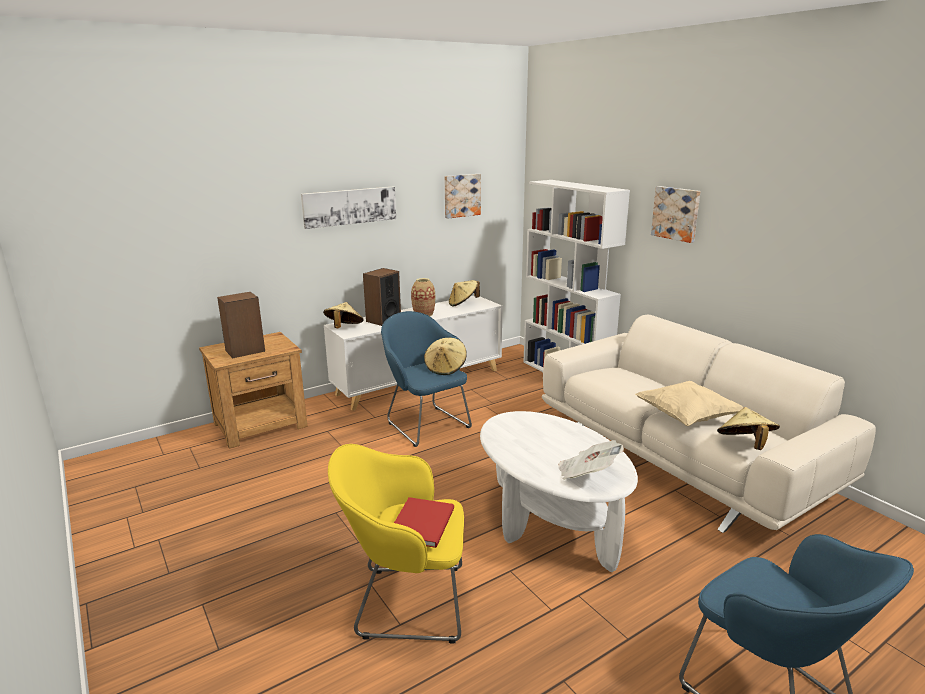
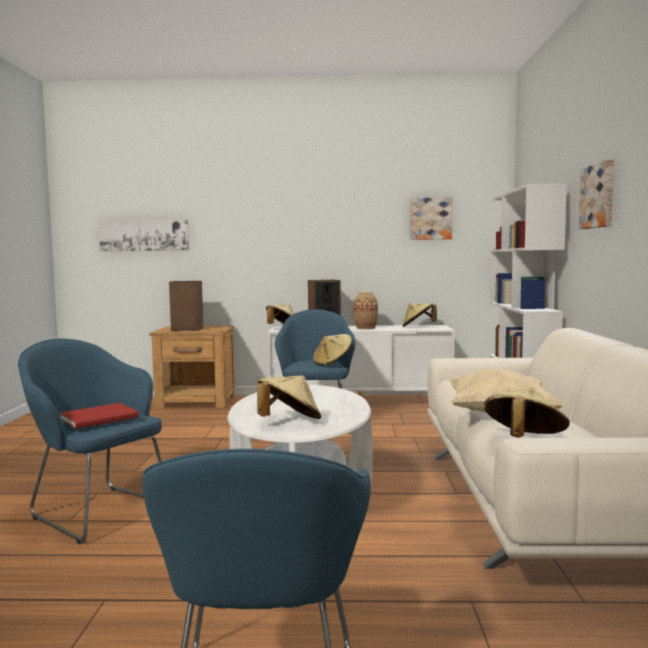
camera: 35 degrees right, 15 degrees down
picture [301,187,396,229] -> picture moved to [99,220,189,251]
yellow armchair [328,444,464,644] -> blue armchair [18,339,162,544]
newspaper [558,440,624,480] -> beige hat [257,375,321,419]

